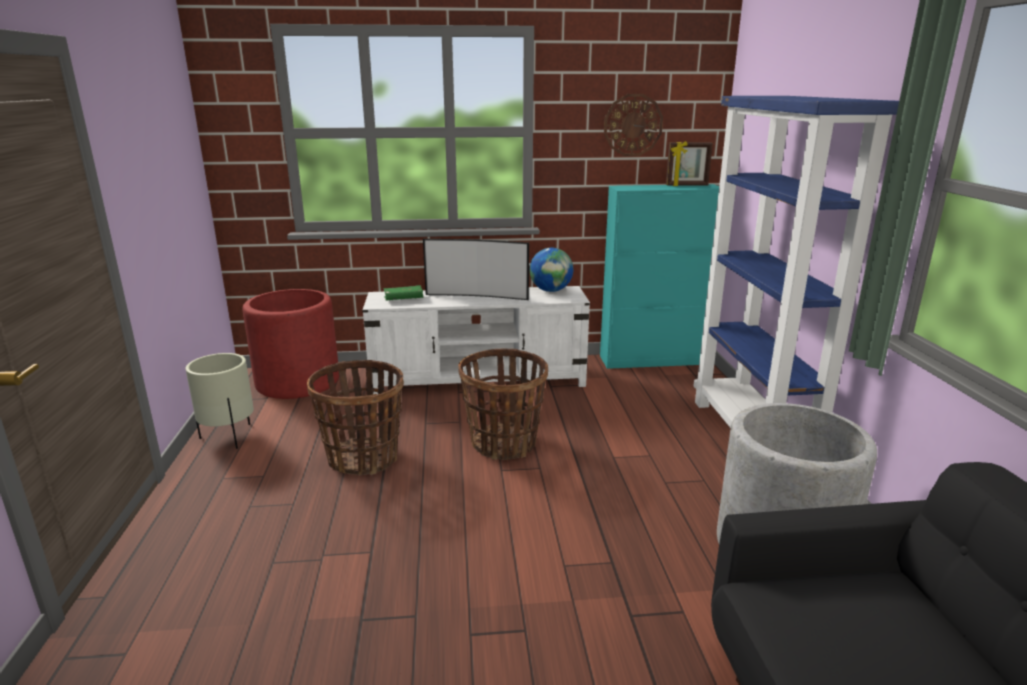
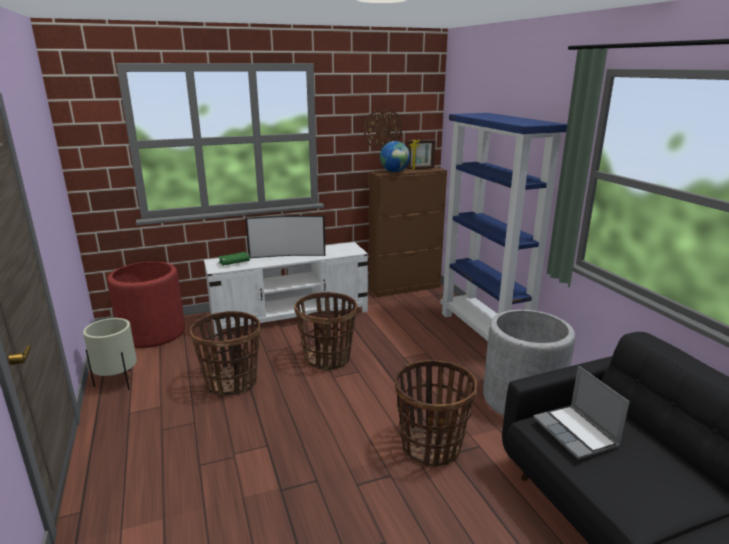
camera: 15 degrees left, 0 degrees up
globe [530,248,573,292] -> globe moved to [380,141,410,172]
turquoise cabinet [600,184,719,369] -> brown cabinet [369,166,447,297]
none -> basket [395,360,477,467]
none -> laptop [533,366,630,459]

